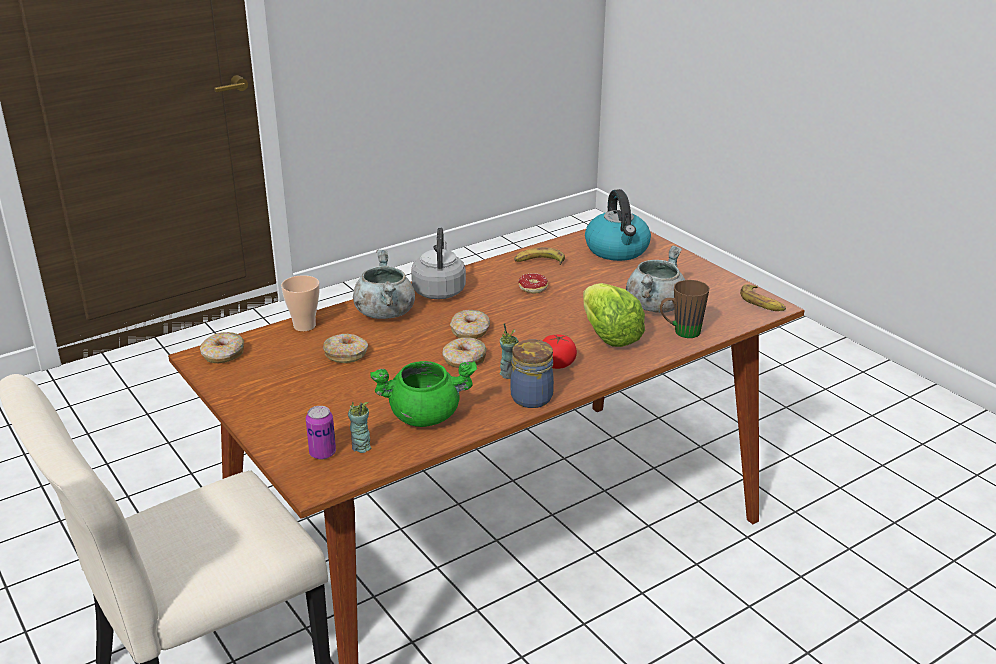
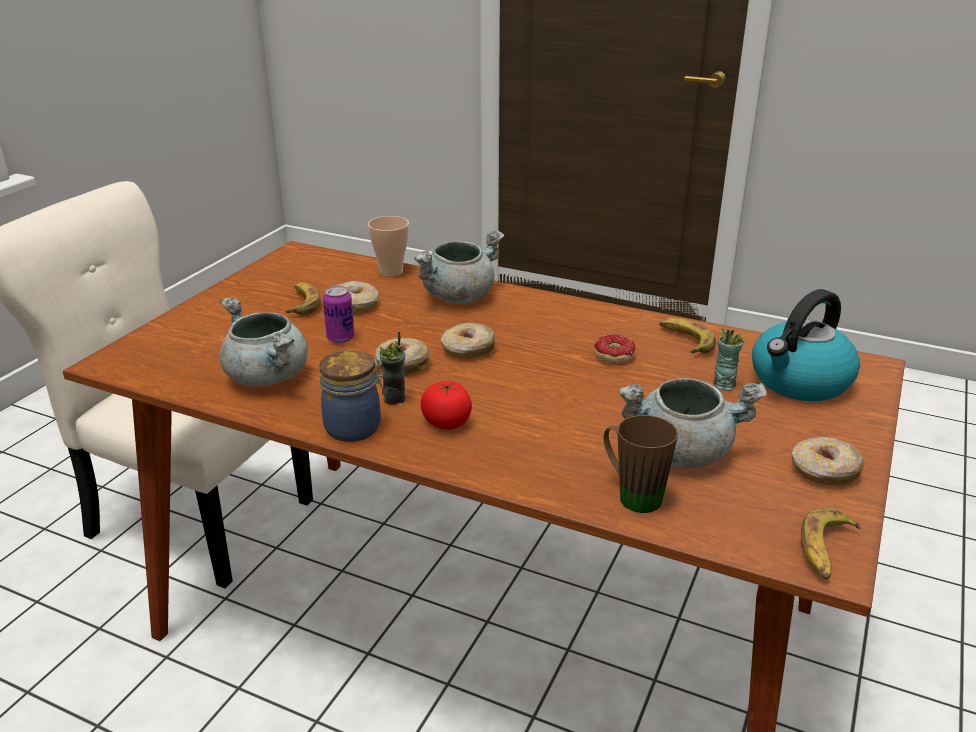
camera: 60 degrees right, 0 degrees up
donut [200,332,244,363] -> donut moved to [792,437,863,486]
can [306,406,336,459] -> can moved to [323,286,355,343]
cup [348,402,371,453] -> cup moved to [713,328,746,391]
green cooking pot [370,361,477,427] -> grey cooking pot [220,297,308,386]
grey kettle [411,227,466,299] -> none
lettuce [583,283,645,347] -> none
none -> banana [285,282,321,315]

